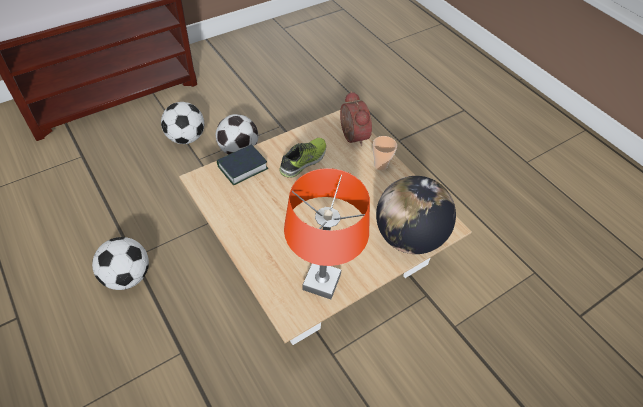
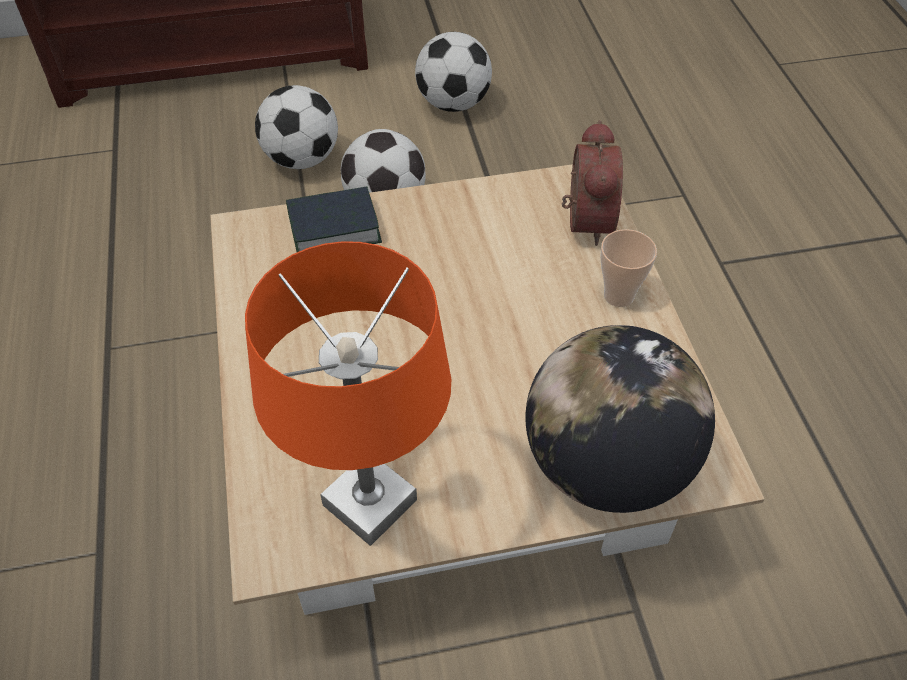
camera: 25 degrees right, 0 degrees up
football [92,237,149,290] -> football moved to [415,32,492,112]
shoe [279,138,326,177] -> none

